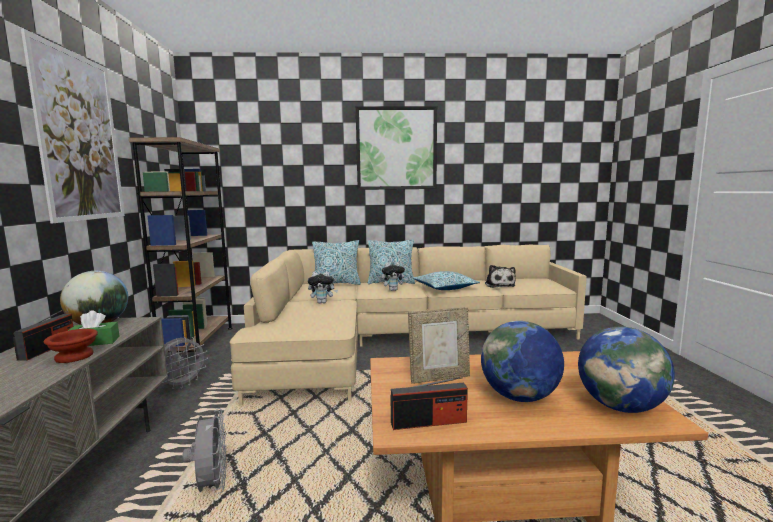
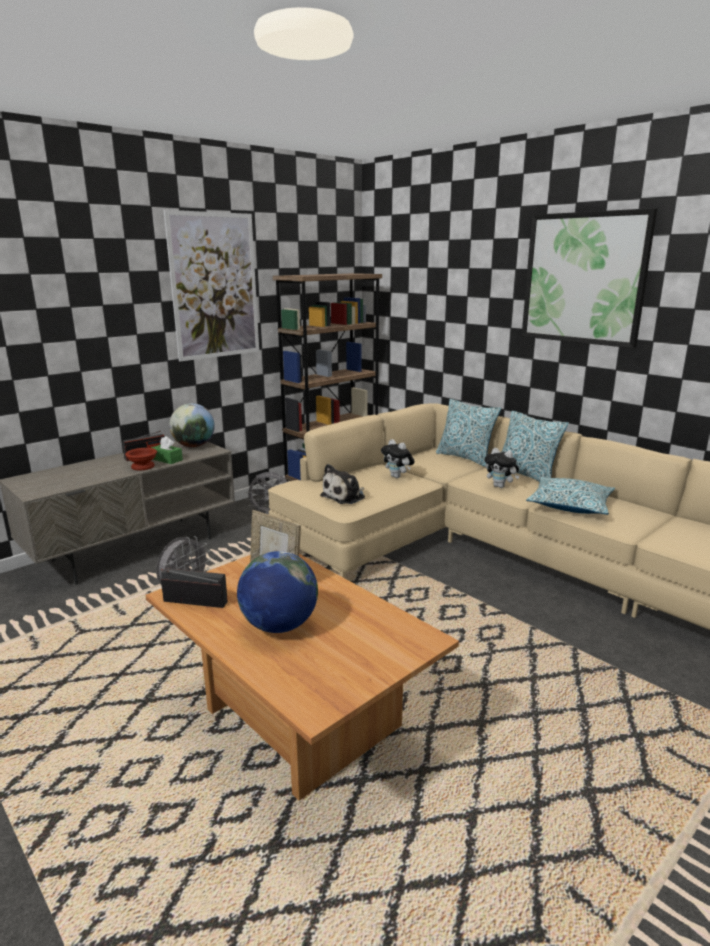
camera: 50 degrees right, 10 degrees up
radio [391,377,468,430] -> radio turned 150 degrees clockwise [161,568,228,608]
plush toy [485,265,516,288] -> plush toy moved to [320,464,365,504]
globe [578,327,675,413] -> none

